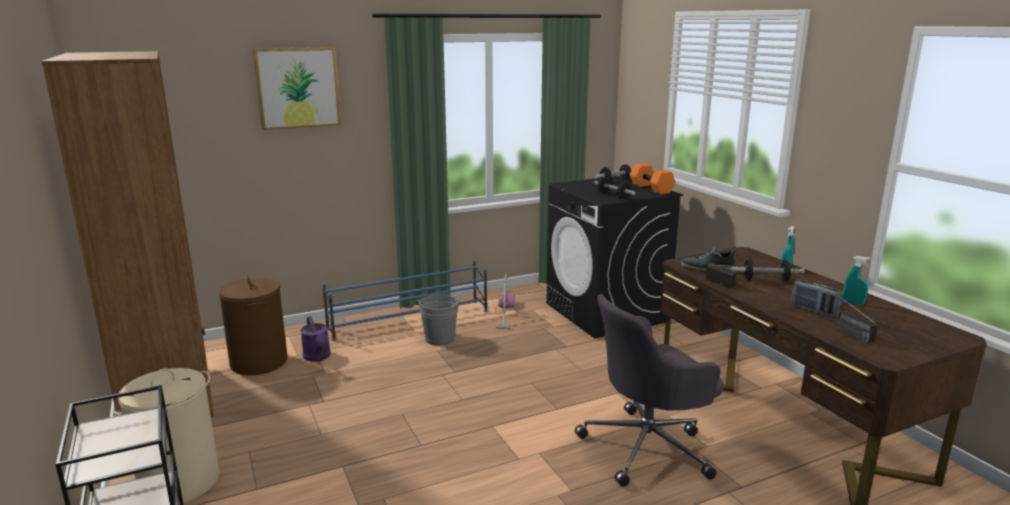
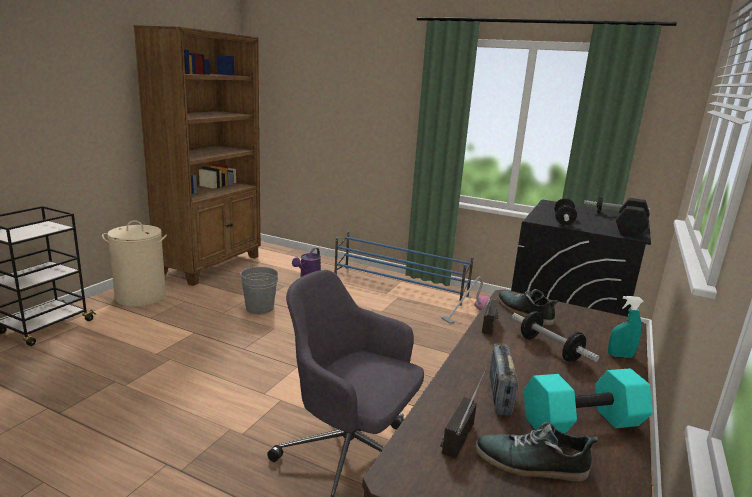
camera: 50 degrees right, 0 degrees up
brown laundry basket [219,274,288,375] -> none
picture [253,47,341,130] -> none
grey bucket [416,294,461,346] -> grey bucket moved to [240,265,278,314]
orange dumbbell [630,163,675,194] -> black dumbbell [616,198,649,237]
turquoise spray bottle [843,256,871,305] -> turquoise dumbbell [524,369,653,433]
none -> shoe [475,422,598,482]

